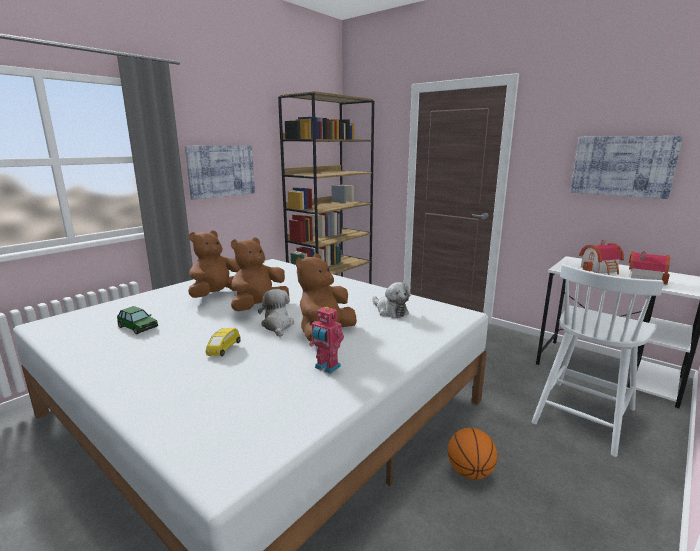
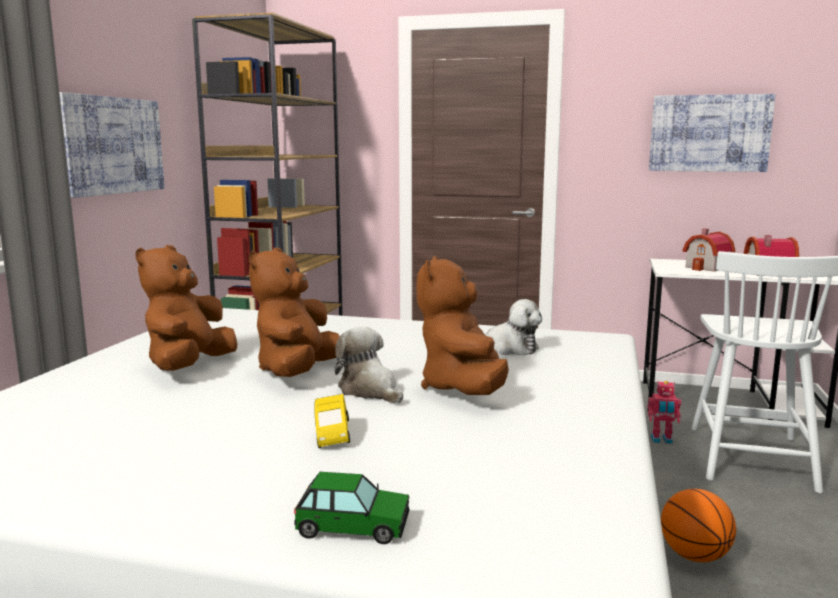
camera: 25 degrees left, 5 degrees down
toy car [117,306,158,334] -> toy car moved to [294,472,409,544]
toy robot [309,306,344,374] -> toy robot moved to [647,381,681,444]

